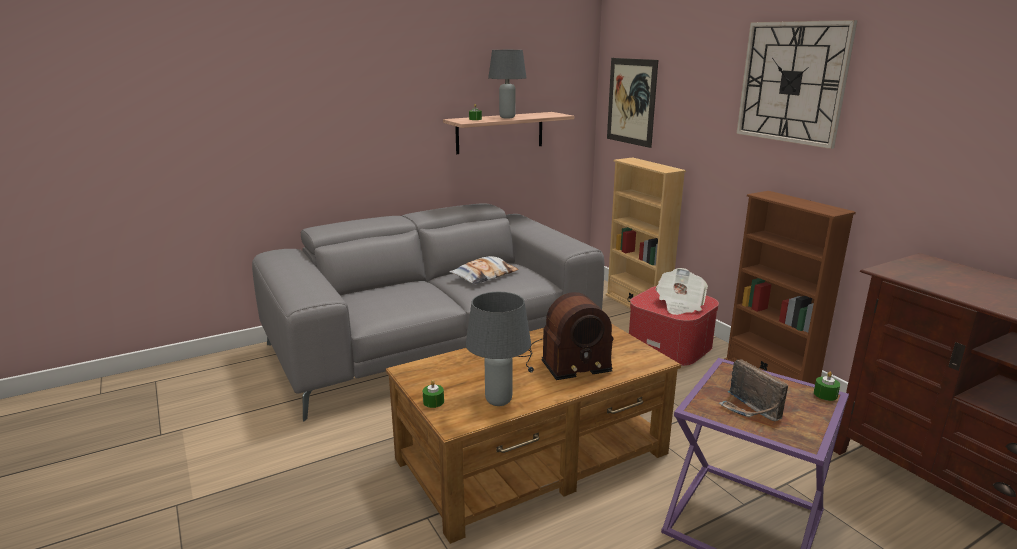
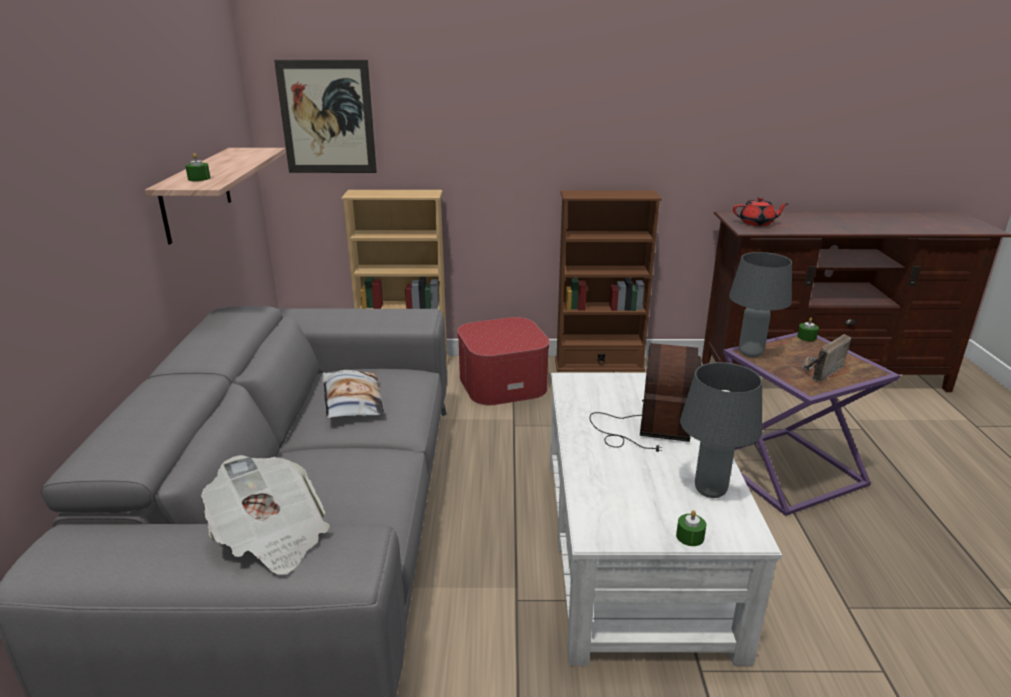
camera: 60 degrees left, 5 degrees up
brown coffee table [386,324,681,544] -> white coffee table [550,373,782,666]
grey table lamp [488,50,526,118] -> grey table lamp moved to [729,252,792,357]
newspaper [656,268,708,315] -> newspaper moved to [201,455,330,575]
radio [719,359,788,421] -> radio turned 135 degrees clockwise [803,334,851,382]
wall clock [736,20,858,149] -> none
none -> red teapot [733,197,789,226]

